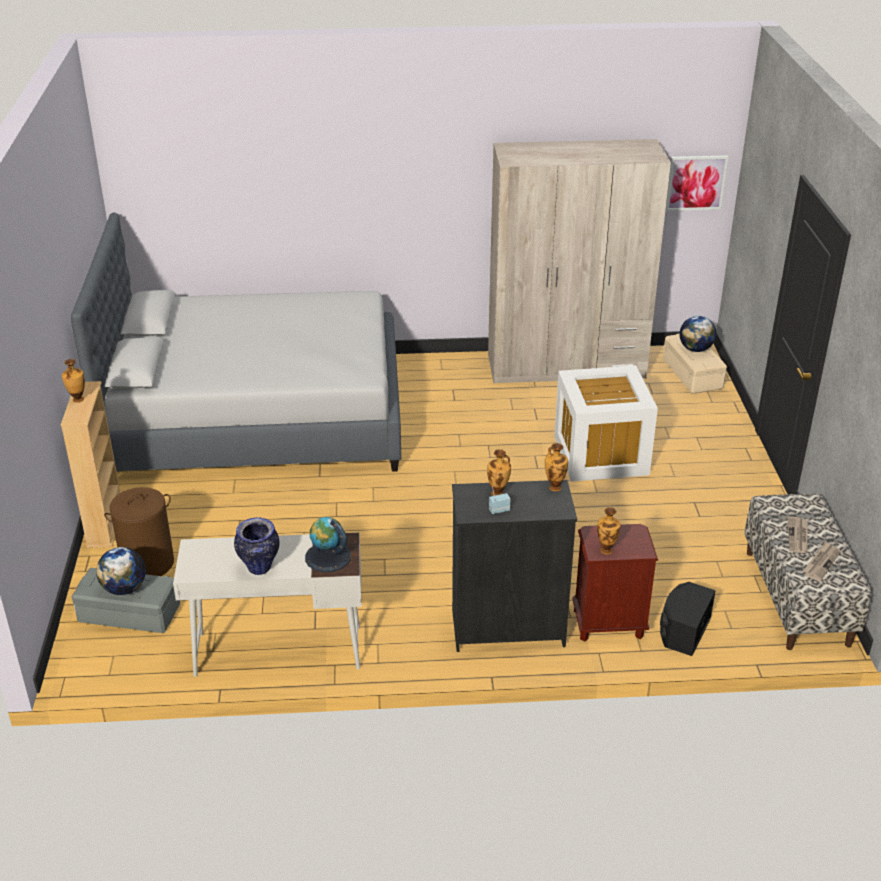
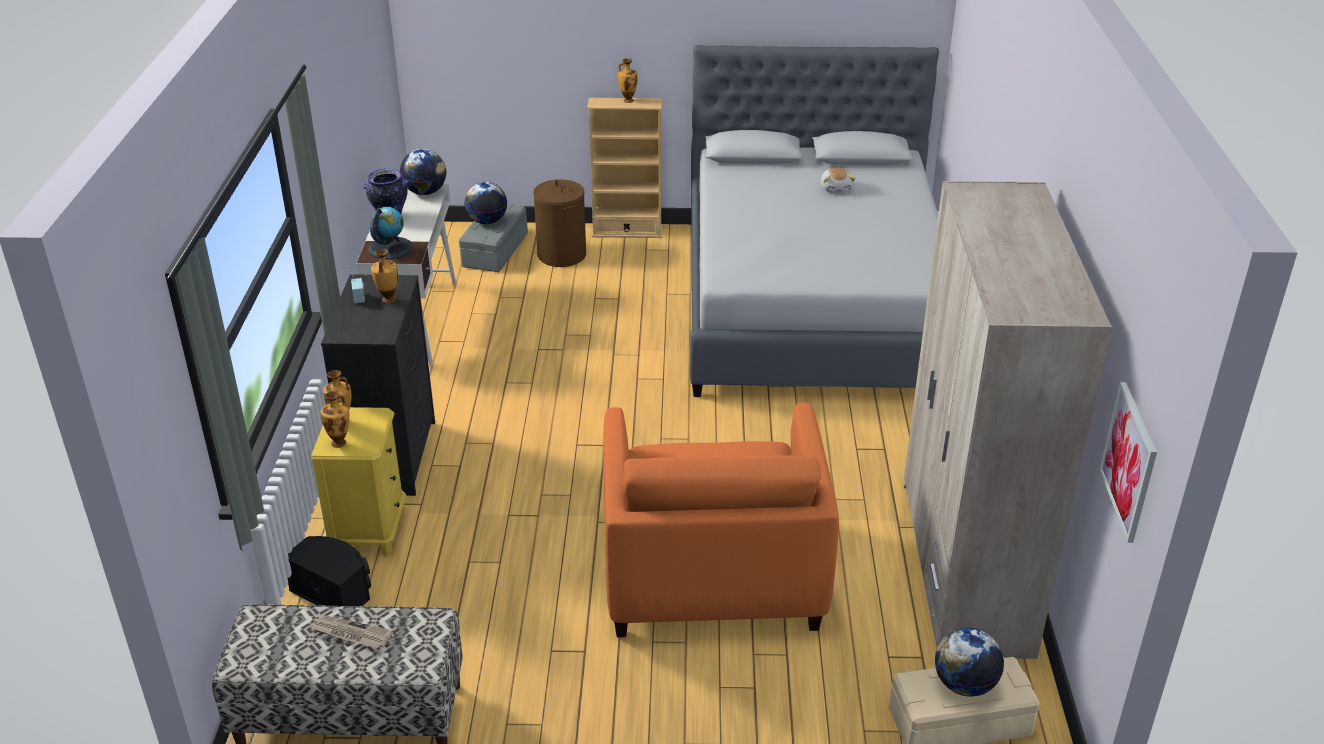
camera: 95 degrees right, 0 degrees up
vase [545,443,568,491] -> vase moved to [321,391,350,448]
white storage box [554,365,658,482] -> orange armchair [603,402,839,637]
brown nightstand [572,524,658,642] -> yellow nightstand [311,407,406,557]
newspaper [803,542,841,582] -> none
none -> globe [400,149,447,195]
none -> plush toy [821,167,855,193]

